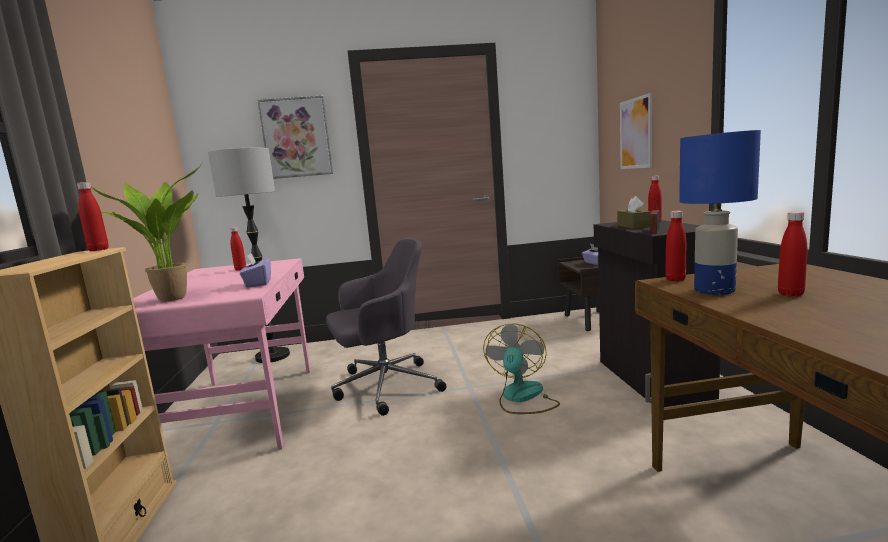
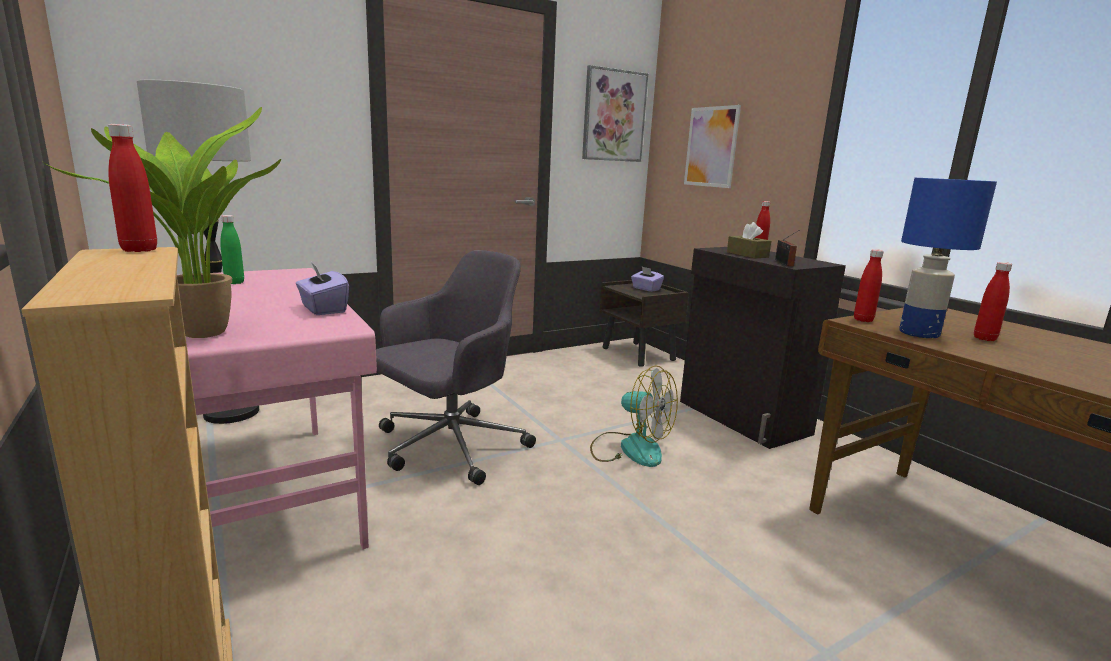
camera: 25 degrees left, 5 degrees up
red bottle [230,227,246,271] -> green bottle [220,215,244,284]
picture [257,95,333,179] -> picture moved to [582,65,648,162]
fan [483,323,560,414] -> fan turned 135 degrees clockwise [590,365,678,467]

